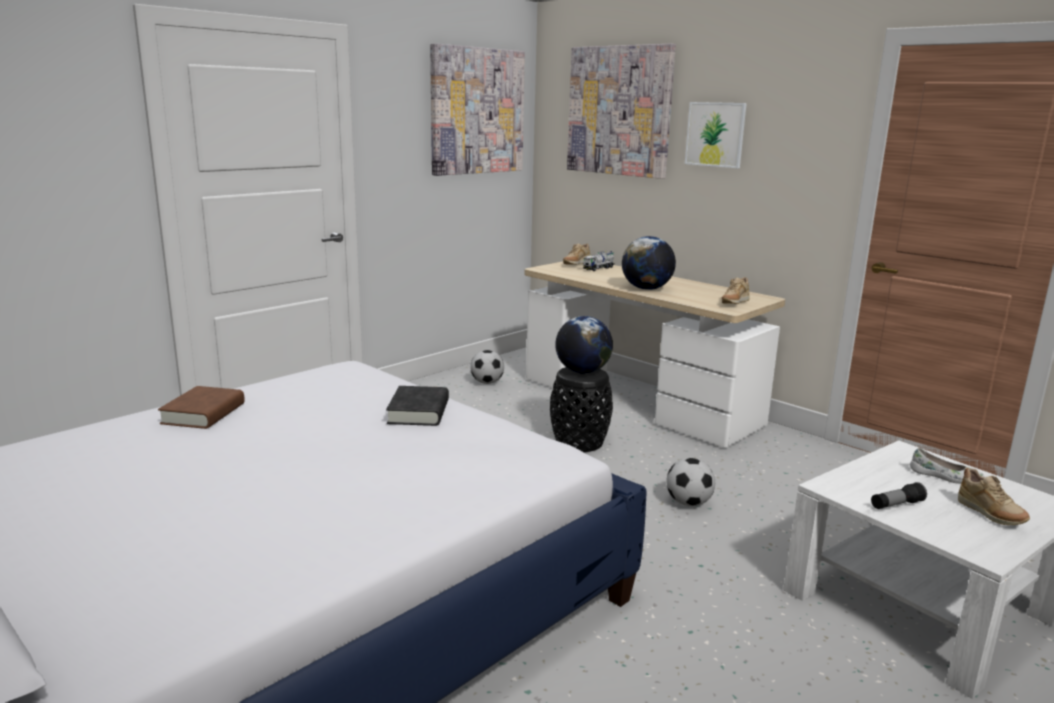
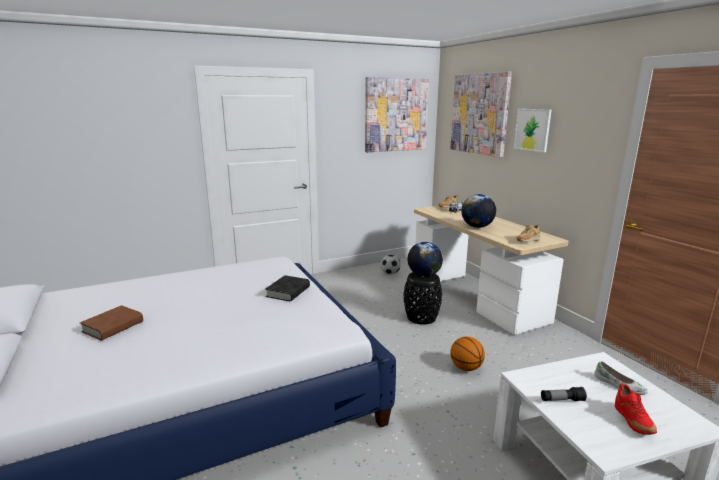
camera: 20 degrees right, 0 degrees up
brown book [158,386,245,429] -> brown book moved to [80,305,143,341]
football [667,458,715,506] -> basketball [450,337,485,371]
beige shoe [958,468,1030,525] -> red shoe [615,383,657,435]

